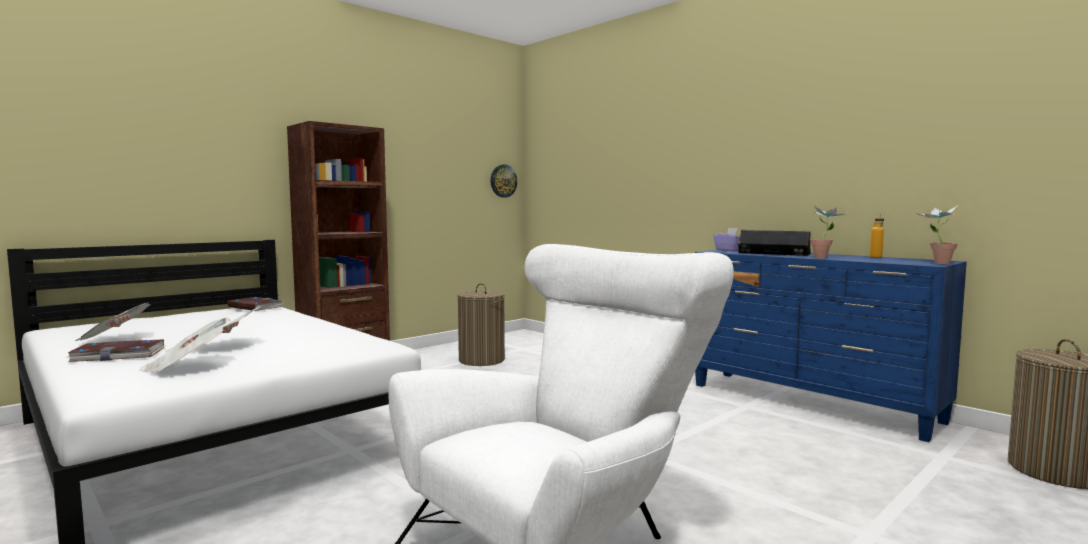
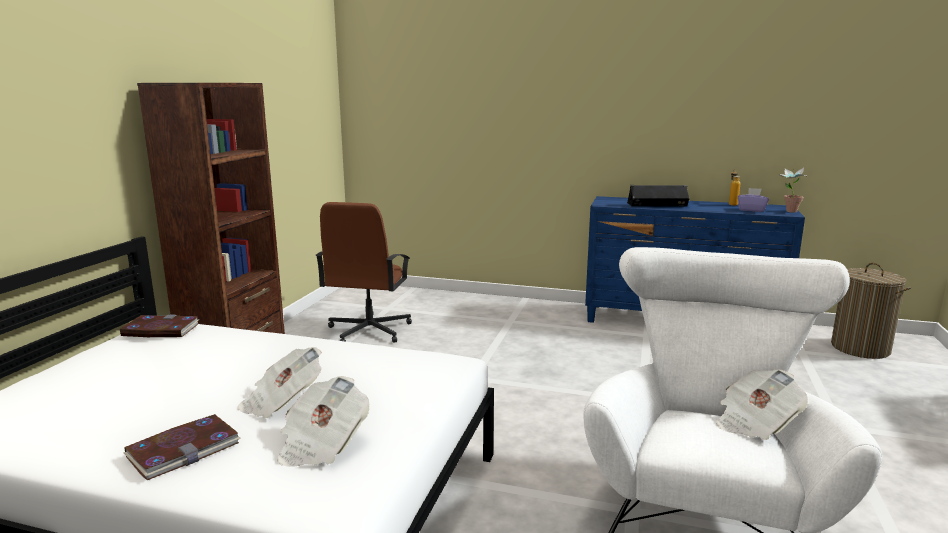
camera: 30 degrees left, 10 degrees up
newspaper [75,302,151,341] -> newspaper moved to [717,369,808,440]
laundry basket [457,283,505,366] -> brown office chair [316,202,412,343]
wall clock [491,164,517,198] -> none
purple tissue box [713,228,740,251] -> purple tissue box moved to [738,188,769,212]
potted plant [810,204,846,258] -> none

